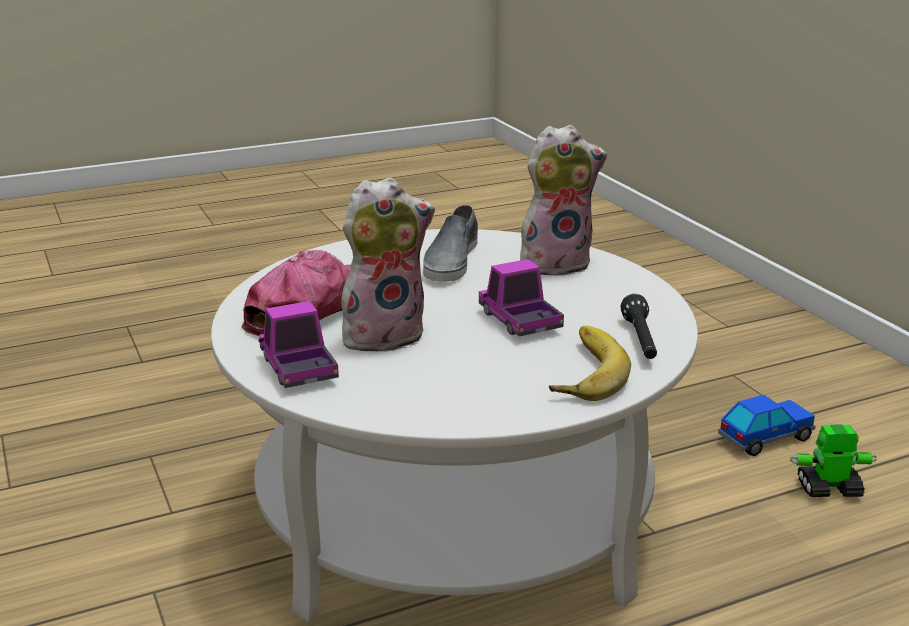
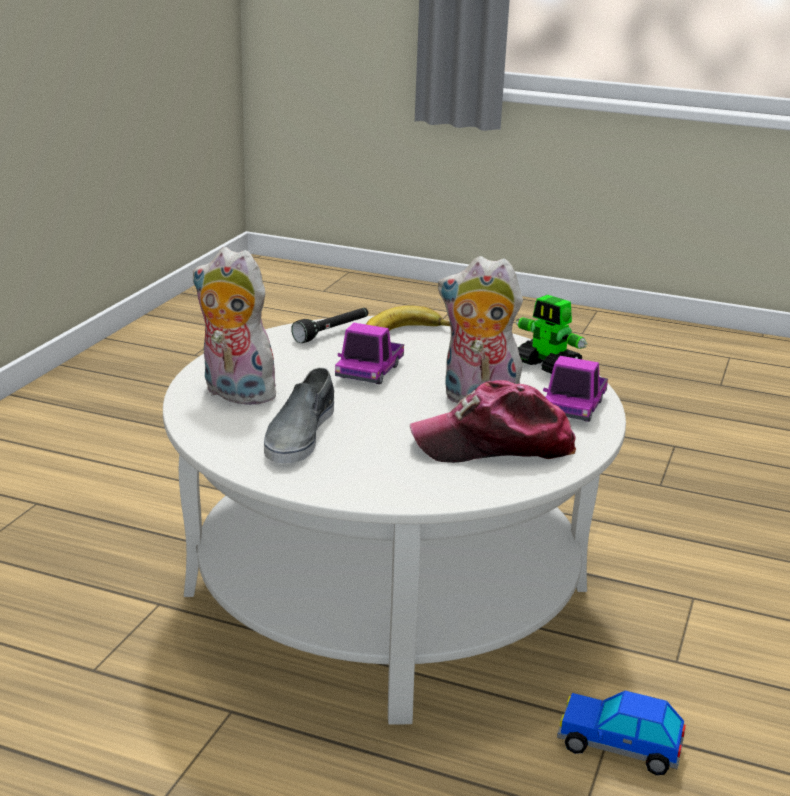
camera: 135 degrees left, 0 degrees up
grey shoe [423,205,478,282] -> grey shoe turned 135 degrees clockwise [264,368,334,464]
toy car [718,395,815,456] -> toy car moved to [557,691,686,775]
toy robot [790,424,877,497] -> toy robot moved to [516,295,587,374]

